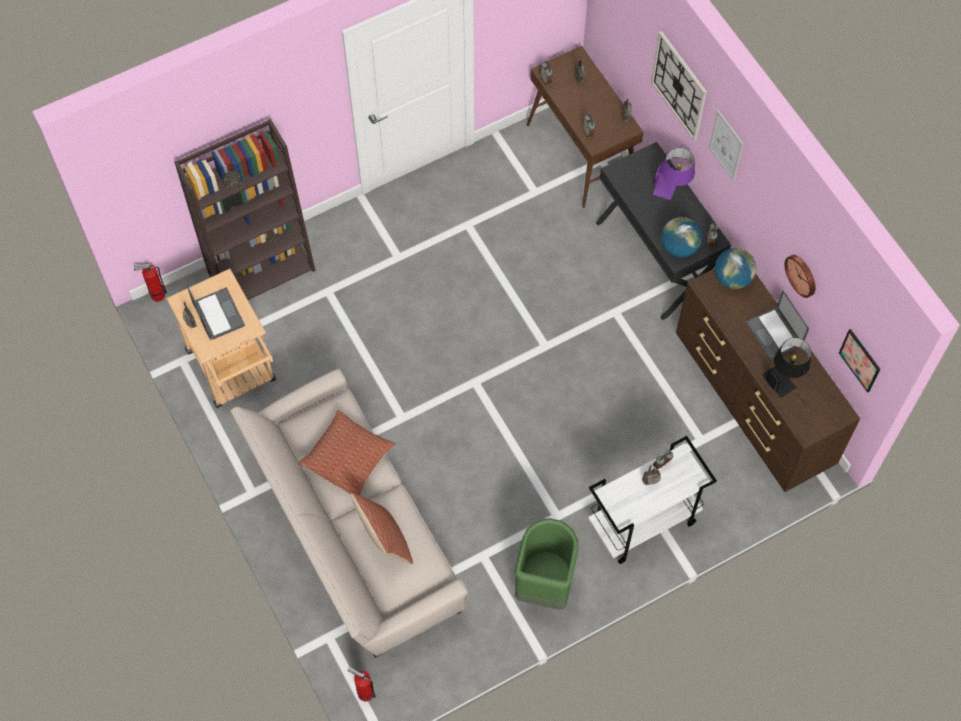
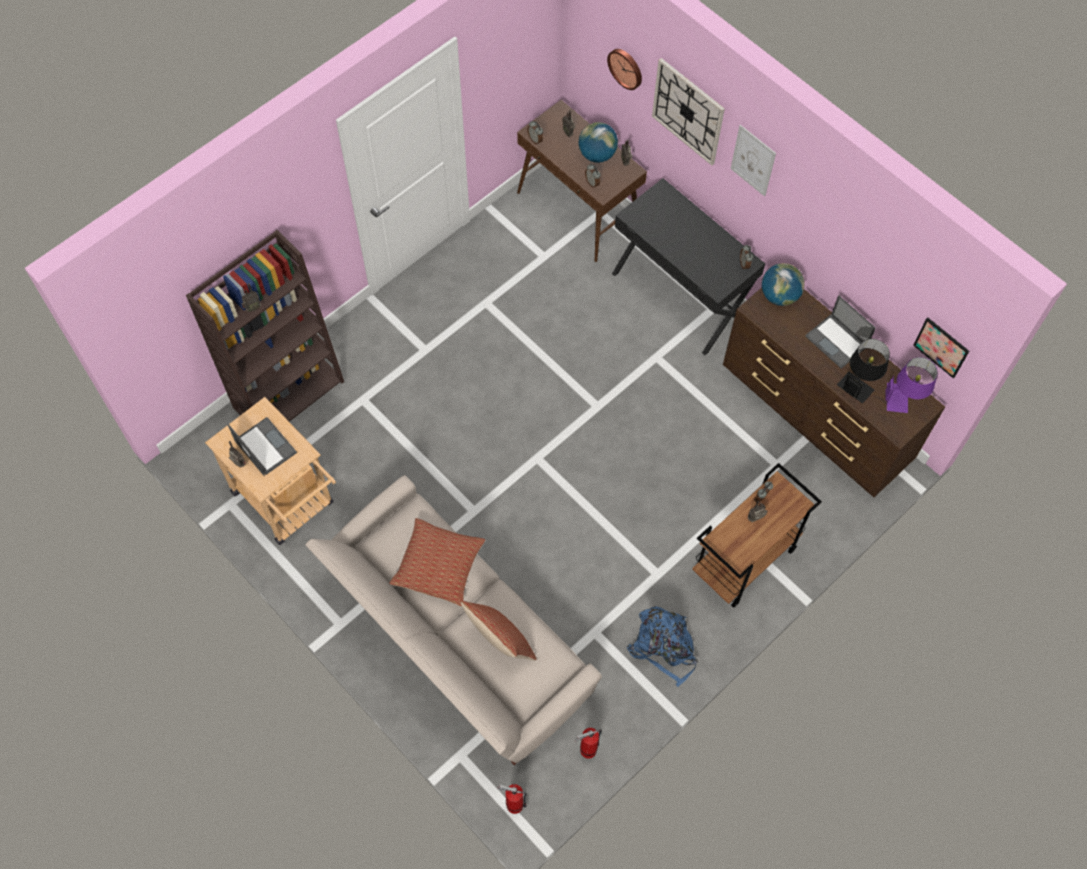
camera: 15 degrees left, 0 degrees up
fire extinguisher [134,263,167,302] -> fire extinguisher moved to [575,728,602,759]
green trash can [514,518,578,610] -> blue backpack [627,606,698,687]
white cart [588,436,717,564] -> brown cart [692,463,822,608]
purple table lamp [653,147,695,200] -> purple table lamp moved to [886,357,938,413]
globe [661,217,702,258] -> globe moved to [578,122,618,163]
wall clock [785,255,815,298] -> wall clock moved to [607,49,642,90]

